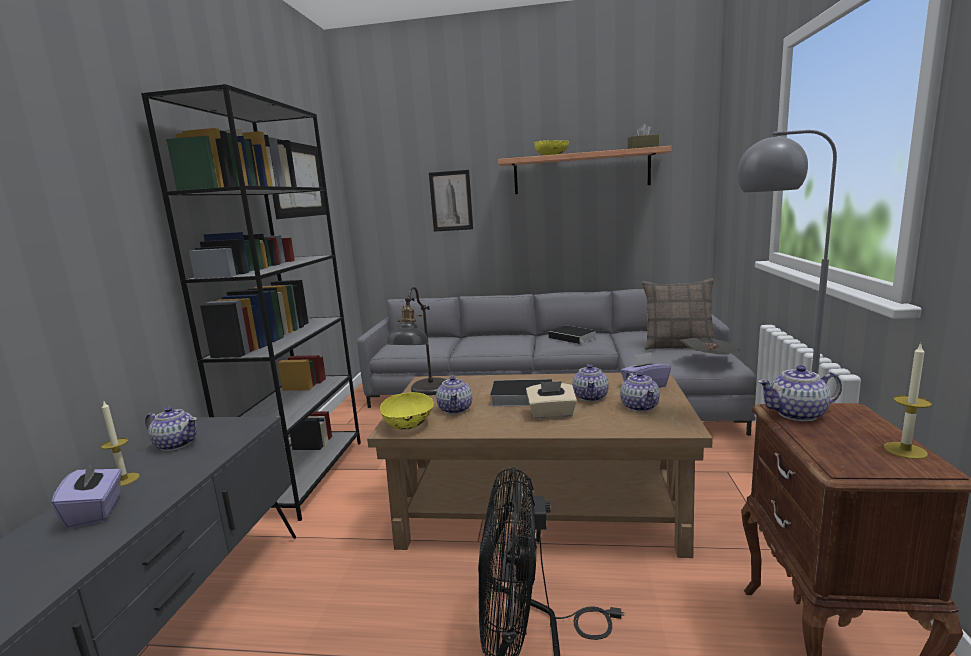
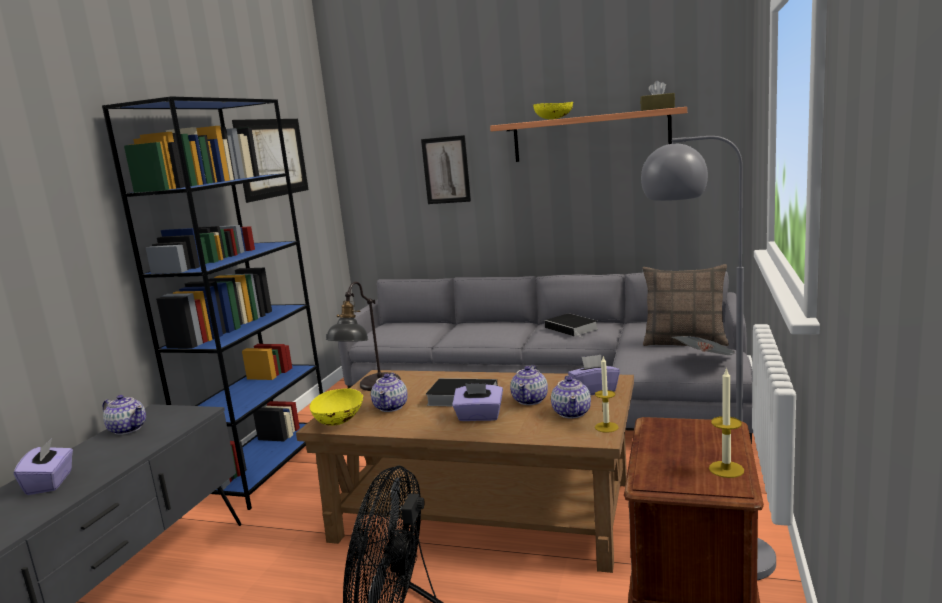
camera: 10 degrees right, 0 degrees up
candle [101,400,140,487] -> candle moved to [595,355,619,433]
grey bookcase [141,84,361,521] -> blue bookcase [102,97,323,510]
beige tissue box [526,381,577,419] -> purple tissue box [452,384,503,421]
teapot [757,365,842,421] -> none

